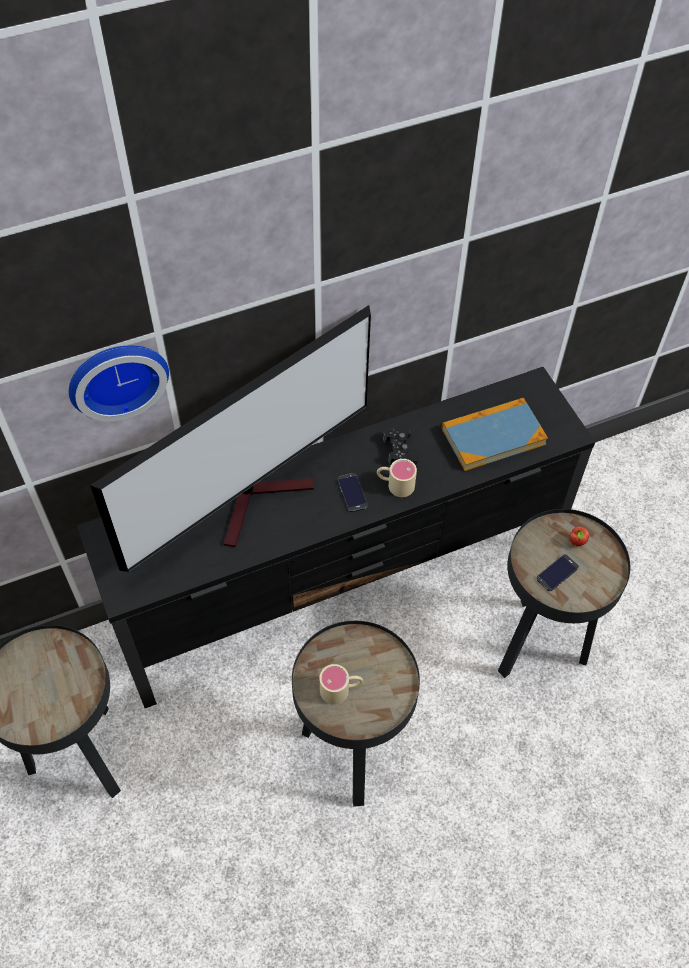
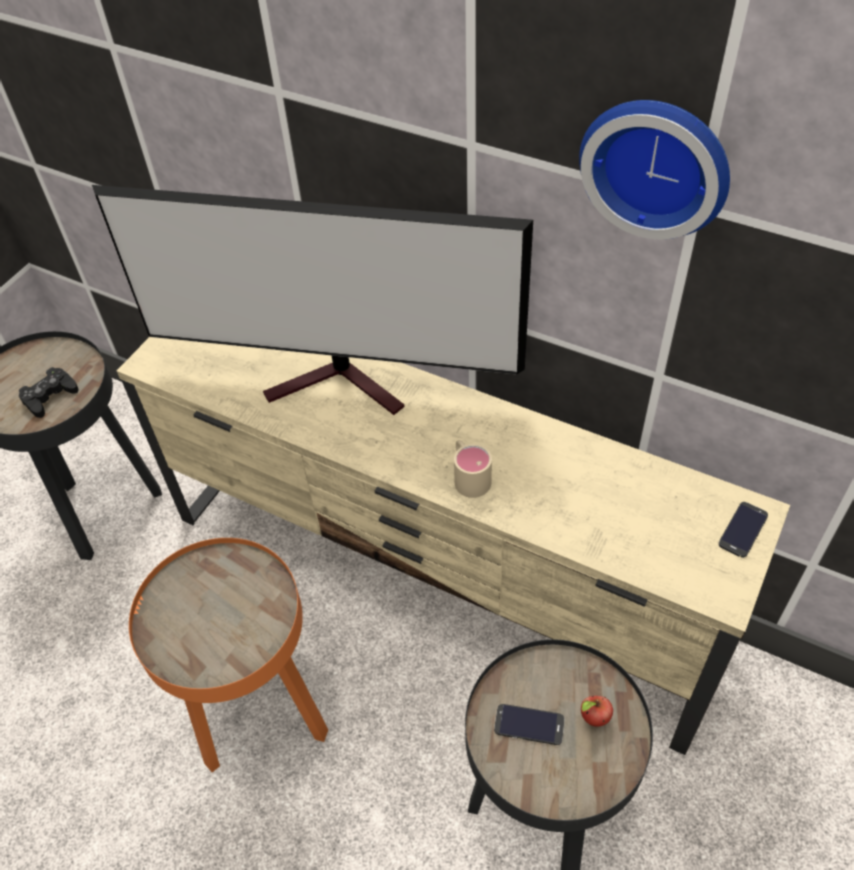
camera: 55 degrees right, 5 degrees down
wall clock [69,346,169,421] -> wall clock moved to [579,100,730,239]
black tv stand [77,367,595,708] -> beige tv stand [117,337,790,755]
black side table [292,621,420,807] -> orange side table [129,538,328,773]
beige mug [320,664,363,705] -> none
phone [337,473,368,512] -> phone moved to [719,502,768,558]
black game controller [383,427,418,465] -> black game controller moved to [19,367,78,418]
book [442,398,548,471] -> none

